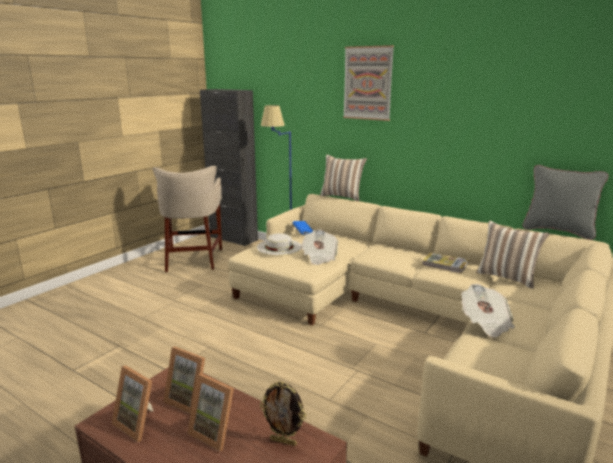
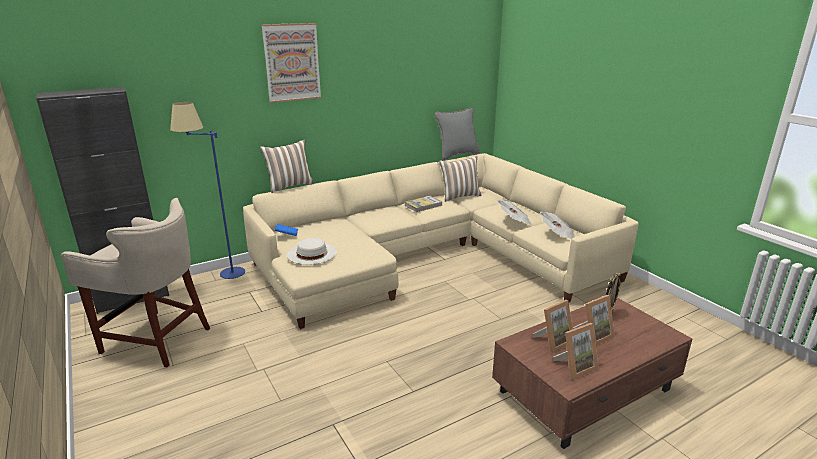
camera: 65 degrees left, 5 degrees up
newspaper [301,229,339,265] -> newspaper moved to [540,212,575,240]

